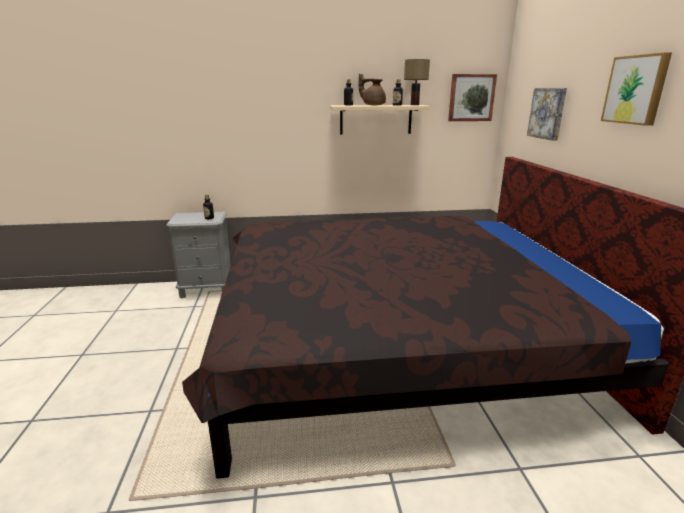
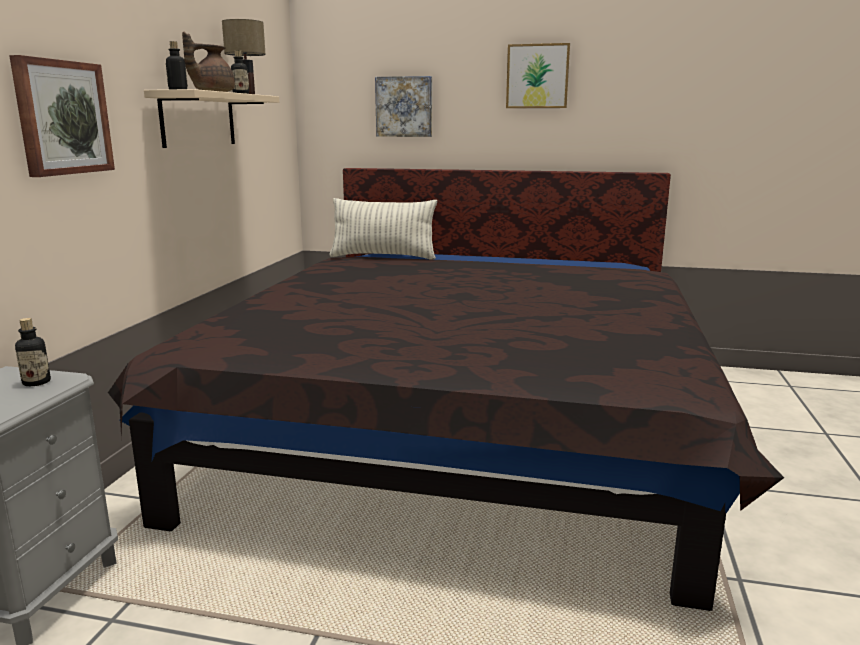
camera: 70 degrees left, 5 degrees down
picture [448,74,497,121] -> picture moved to [9,55,115,177]
none -> pillow [330,198,437,260]

